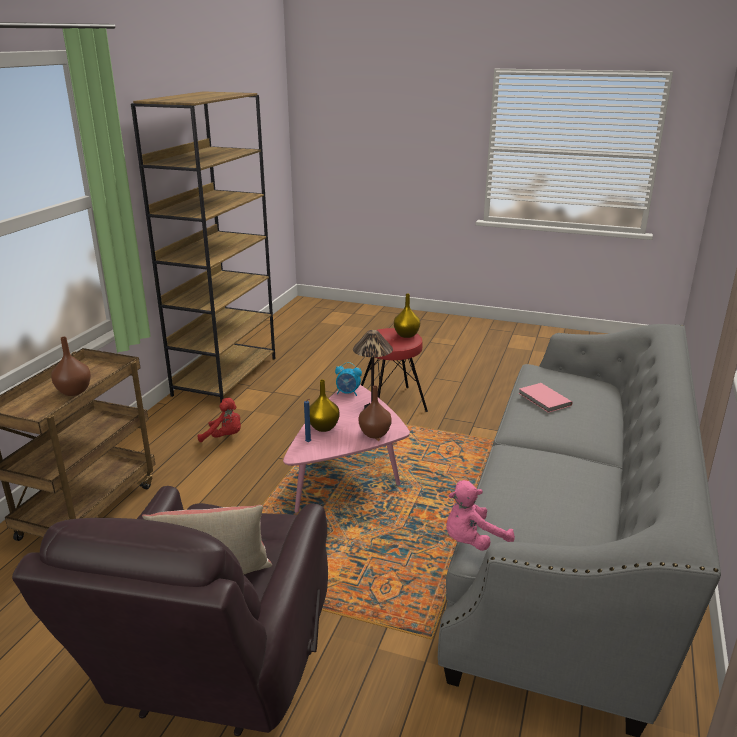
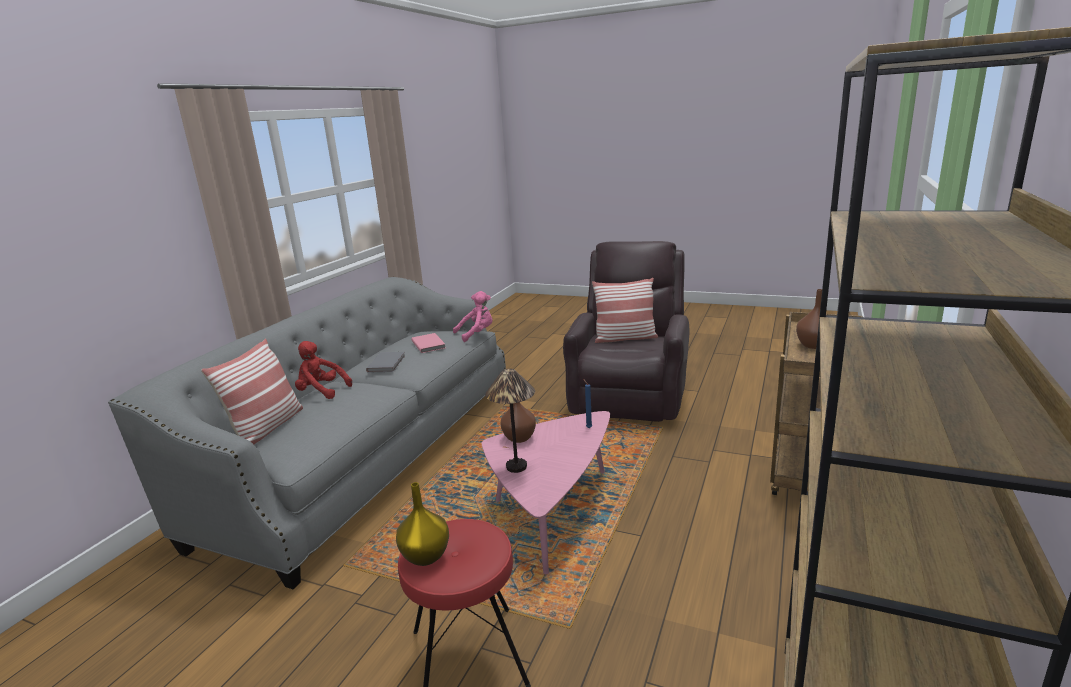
camera: 175 degrees left, 5 degrees down
red plush toy [198,398,241,442] -> red plush toy moved to [295,341,352,399]
yellow vase [309,379,340,432] -> none
alarm clock [335,362,362,396] -> none
pink book [519,383,572,413] -> pink book moved to [411,333,445,353]
none -> pillow [201,338,303,444]
none -> grey book [366,352,405,373]

